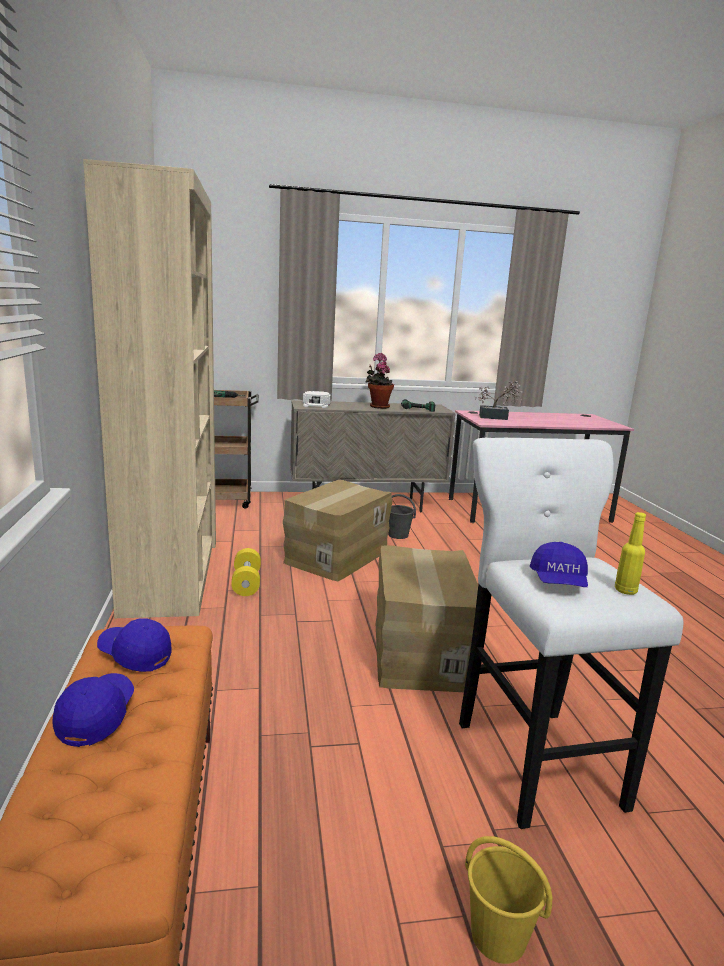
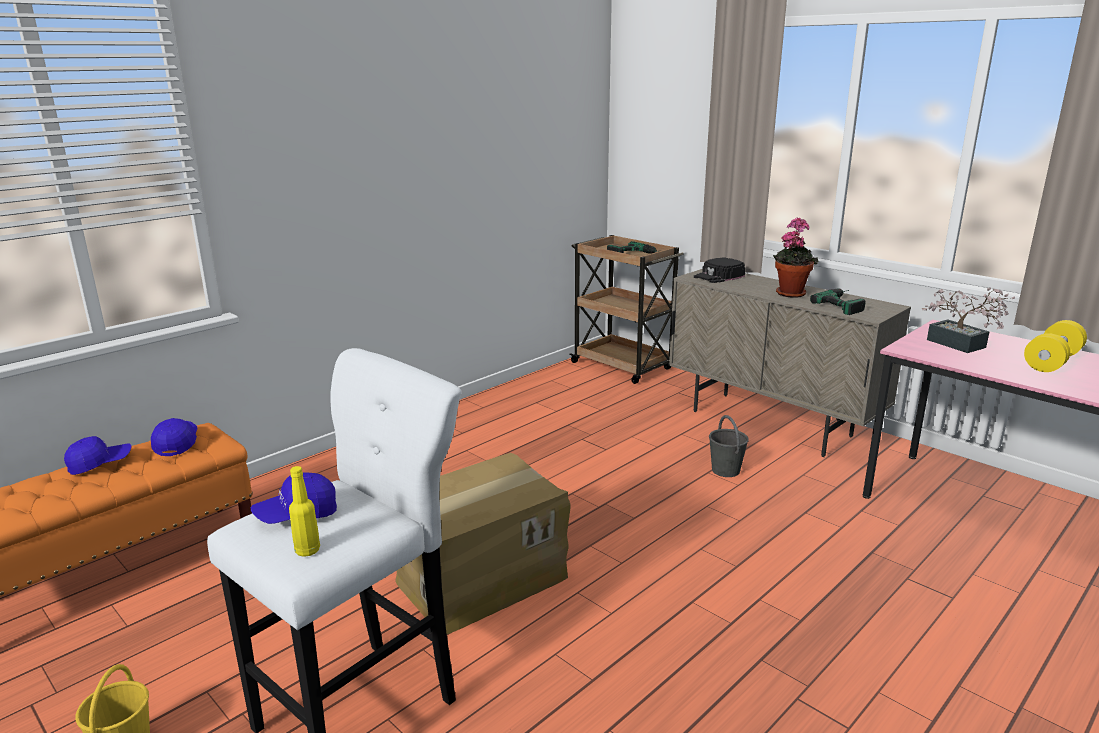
camera: 55 degrees right, 5 degrees up
beige bookcase [83,159,216,619] -> none
yellow dumbbell [231,548,261,596] -> yellow dumbbell moved to [1024,320,1087,372]
cardboard box [283,480,392,581] -> none
white cap [303,391,331,408] -> black cap [694,257,746,283]

